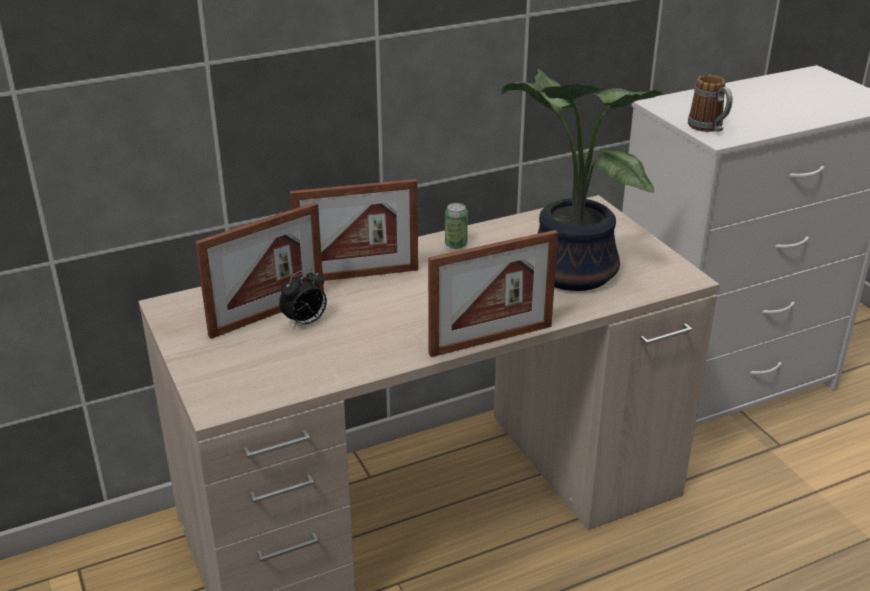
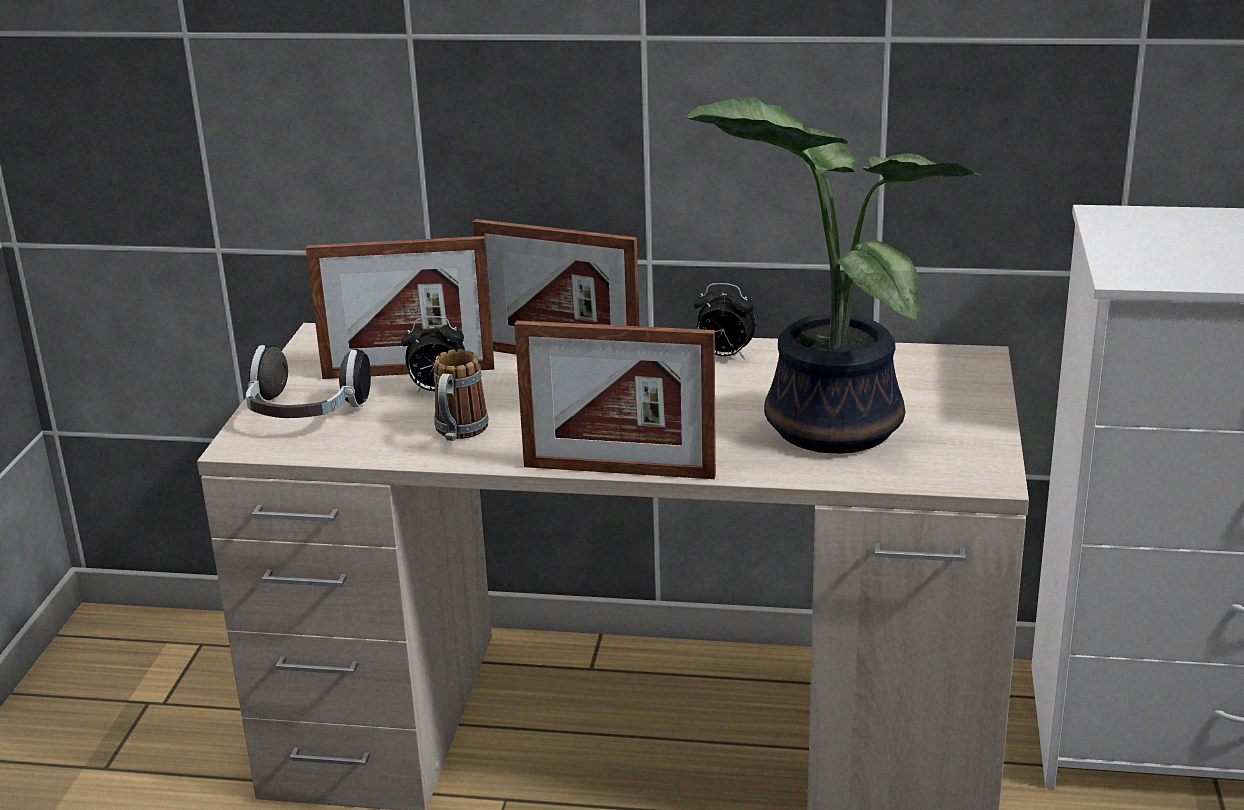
camera: 35 degrees right, 5 degrees down
can [445,203,468,249] -> alarm clock [694,283,756,359]
mug [688,75,733,132] -> mug moved to [434,349,489,441]
none -> headphones [246,345,371,418]

